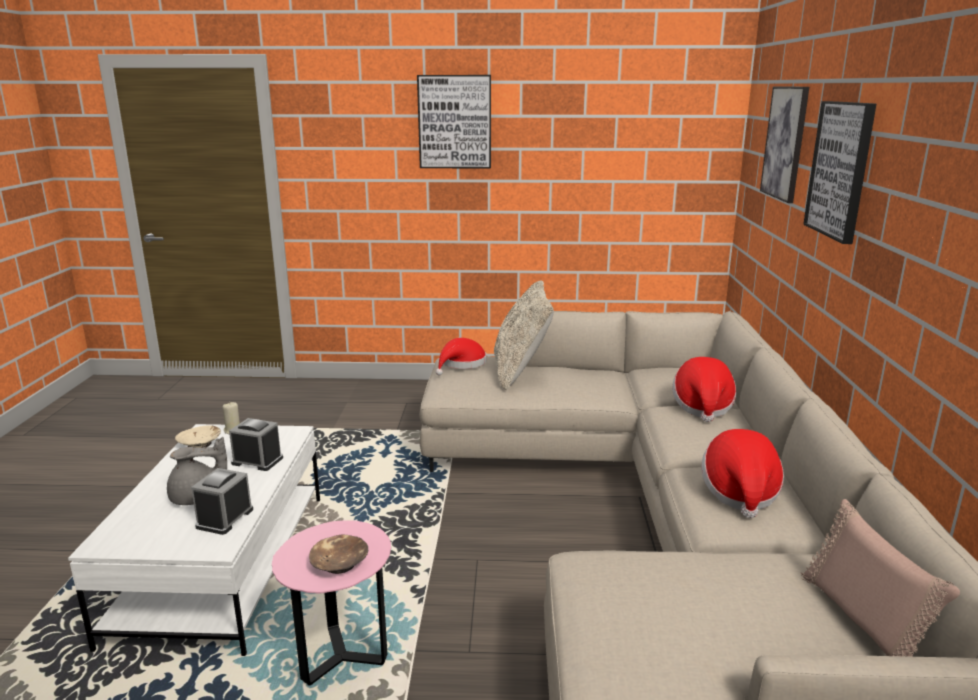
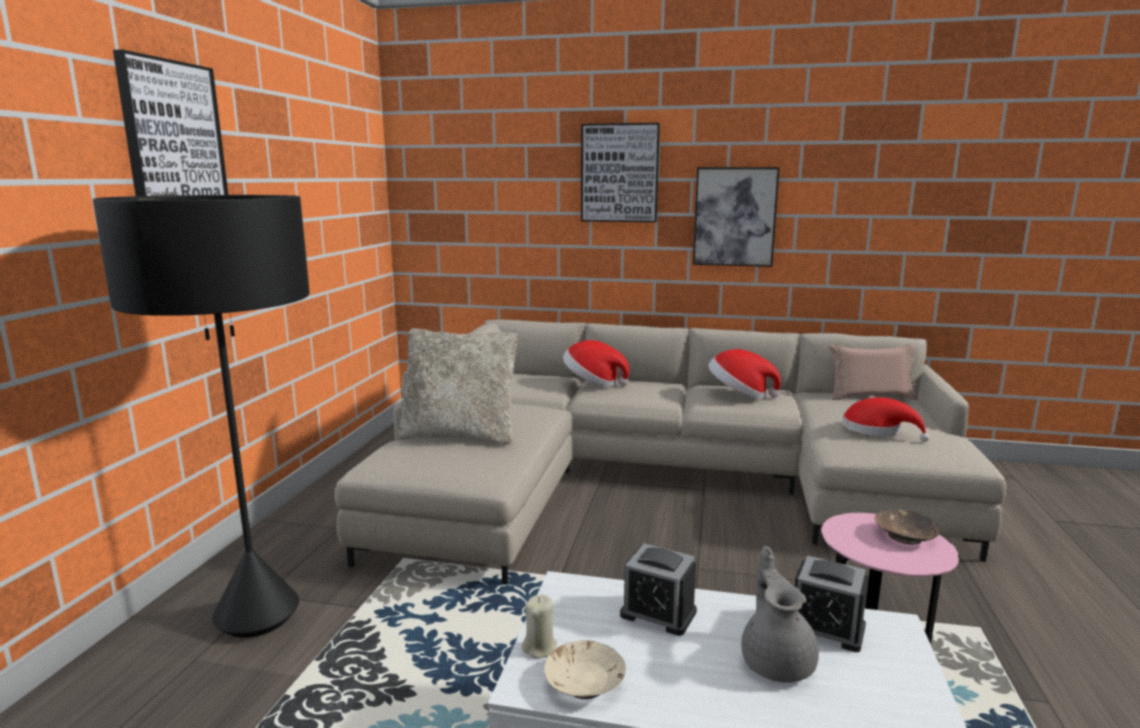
camera: 80 degrees left, 5 degrees down
alarm clock [229,418,283,471] -> alarm clock turned 90 degrees counterclockwise [620,543,697,636]
red hat [436,338,486,375] -> red hat moved to [842,397,930,442]
picture [760,87,809,203] -> picture moved to [693,167,780,267]
none -> black floor lamp [93,195,310,638]

